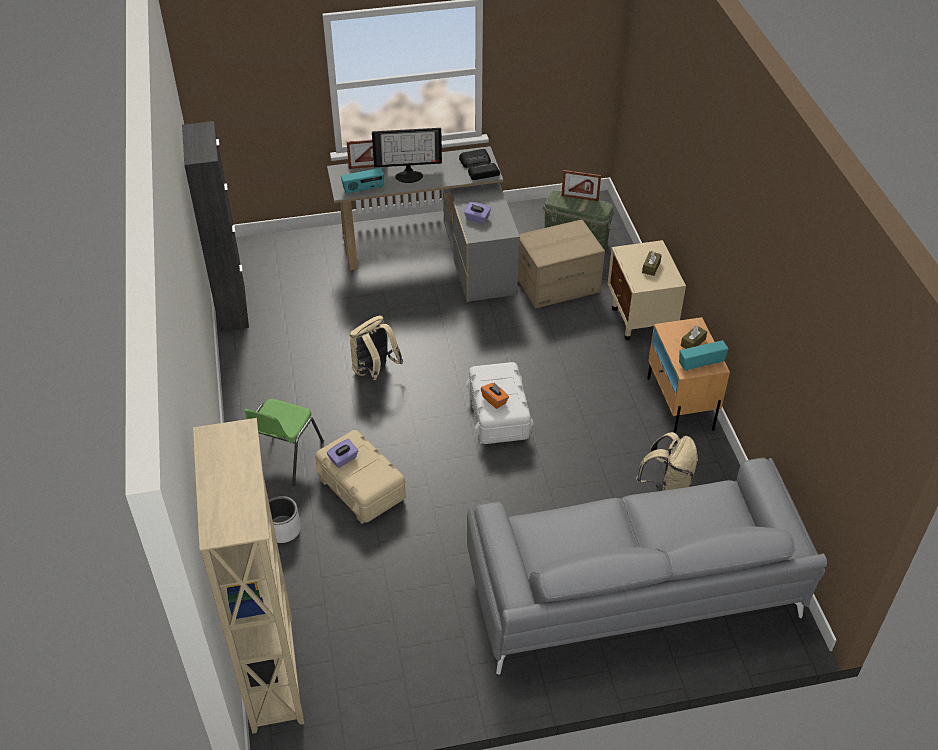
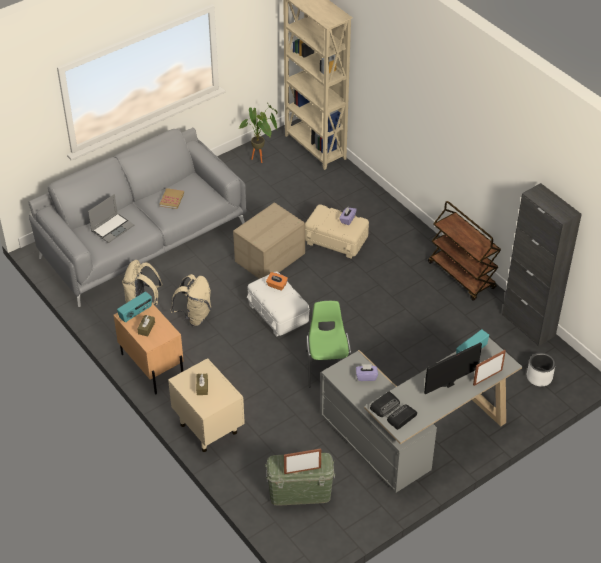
camera: 155 degrees right, 0 degrees up
green chair [244,399,324,486] -> green chair moved to [306,301,351,387]
white planter [269,496,301,543] -> white planter moved to [527,353,556,386]
beige backpack [349,316,403,380] -> beige backpack moved to [171,274,211,326]
cardboard box [518,219,605,308] -> cardboard box moved to [233,202,305,279]
none -> laptop [88,194,134,243]
none -> book [159,188,184,209]
none -> potted plant [239,103,278,163]
none -> brown cart [428,201,501,301]

